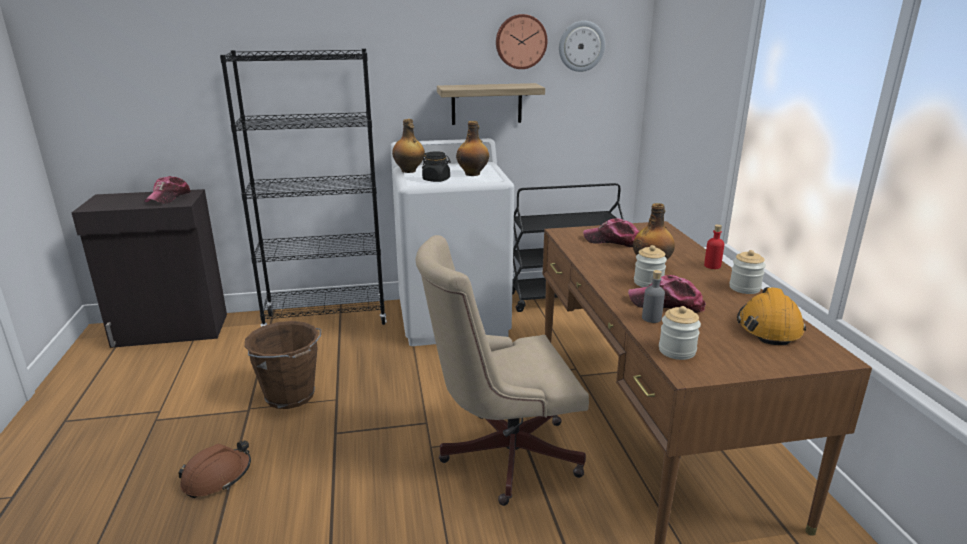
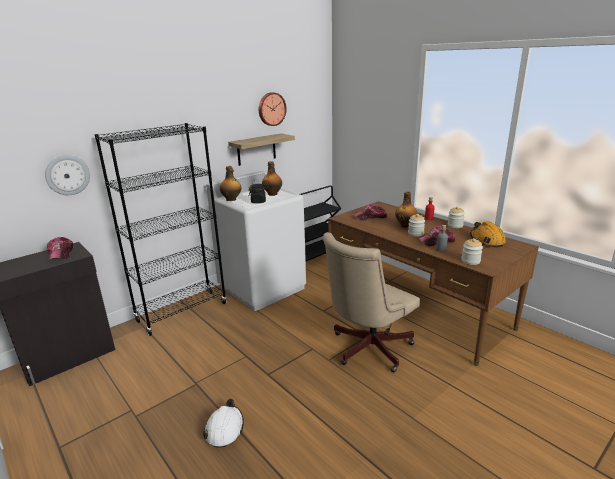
camera: 30 degrees left, 0 degrees up
brown hard hat [178,440,251,498] -> white hard hat [203,399,244,448]
brown bucket [245,321,321,409] -> none
wall clock [559,21,605,72] -> wall clock moved to [45,155,90,195]

